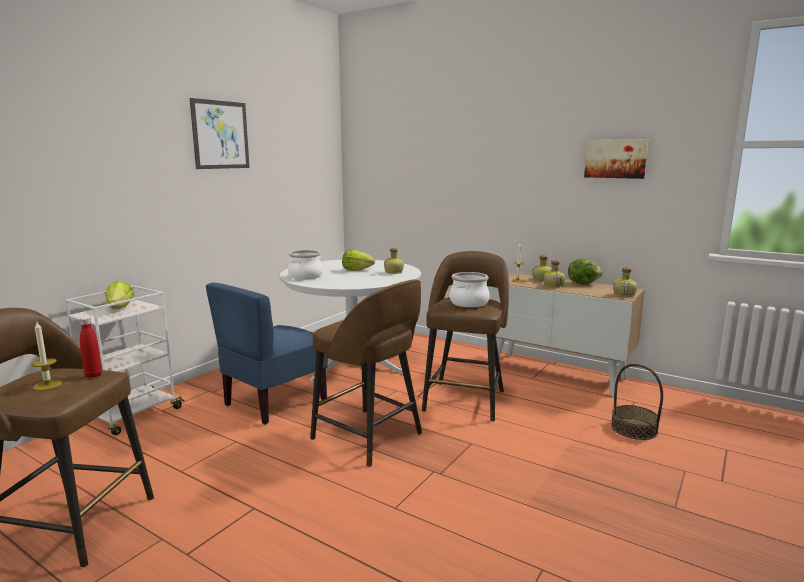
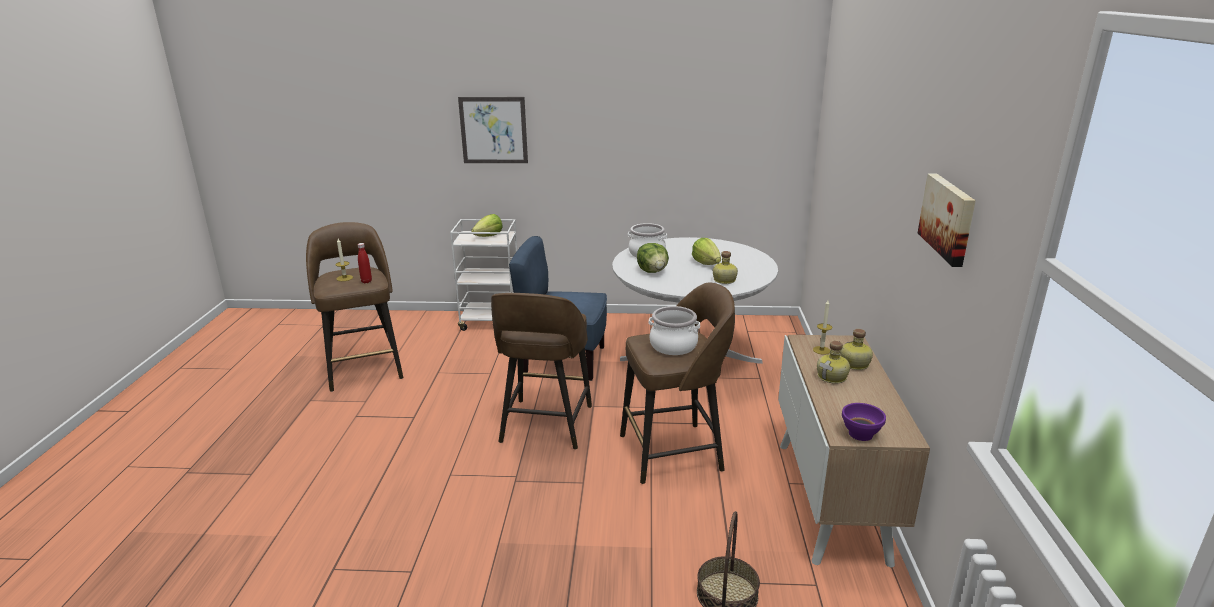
camera: 60 degrees right, 10 degrees up
picture [190,98,250,169] -> picture moved to [458,97,528,163]
lettuce [568,259,603,284] -> lettuce moved to [637,243,669,273]
bottle [613,267,637,297] -> purple bowl [842,403,886,441]

